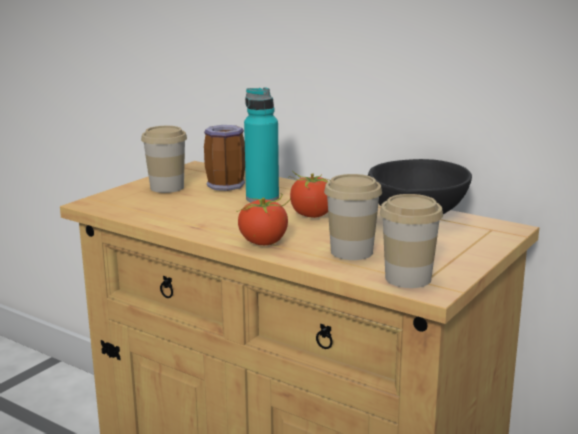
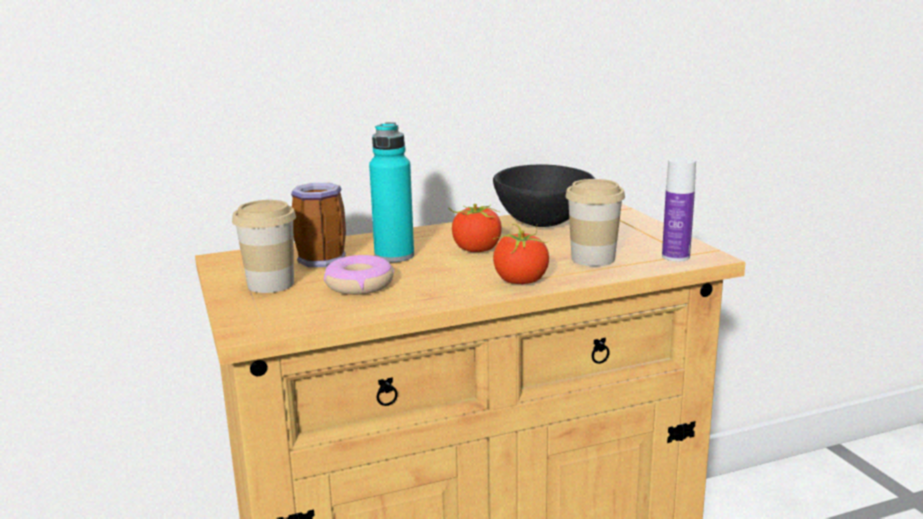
camera: 55 degrees left, 0 degrees up
cup [380,194,443,288] -> bottle [662,157,696,262]
none -> donut [324,255,394,295]

